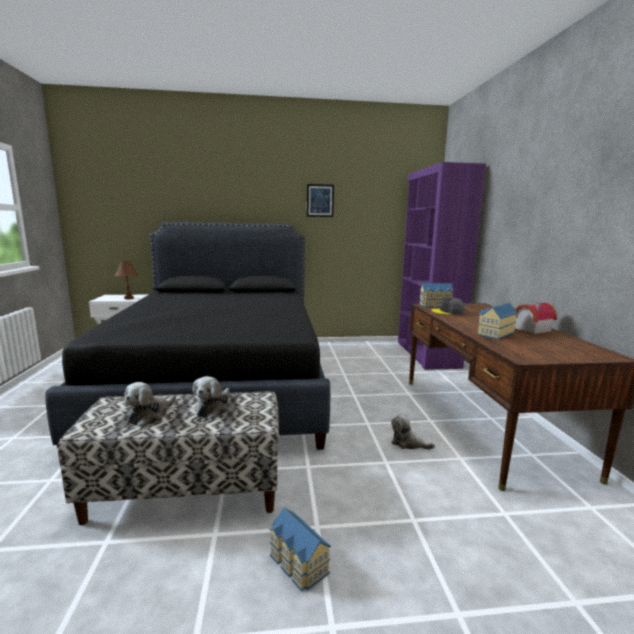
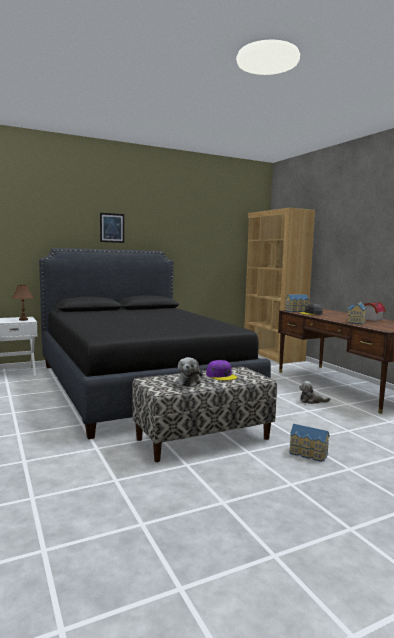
camera: 20 degrees left, 5 degrees down
plush toy [193,376,230,418] -> purple cap [206,360,237,381]
picture [307,184,334,217] -> picture moved to [100,213,124,243]
purple bookcase [398,162,486,370] -> brown bookcase [245,208,315,364]

